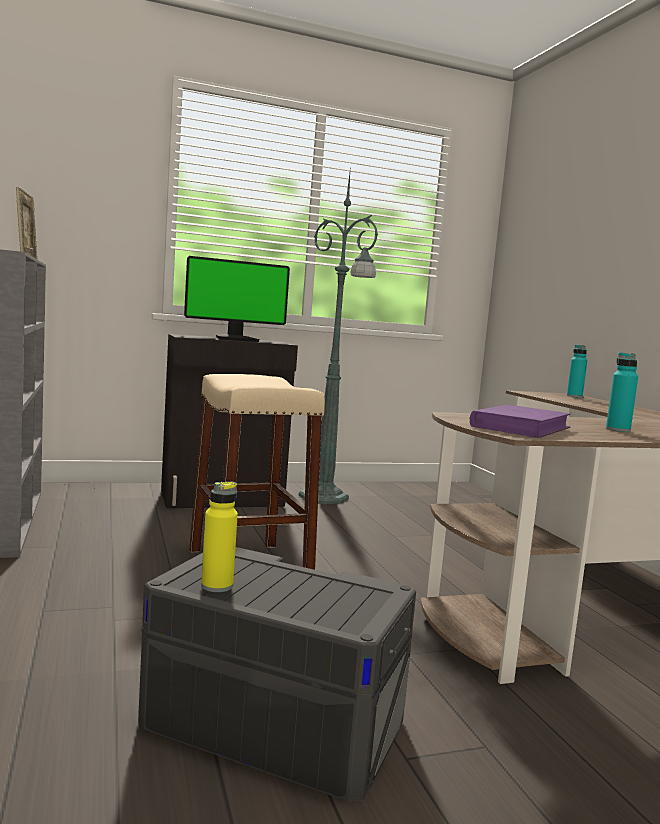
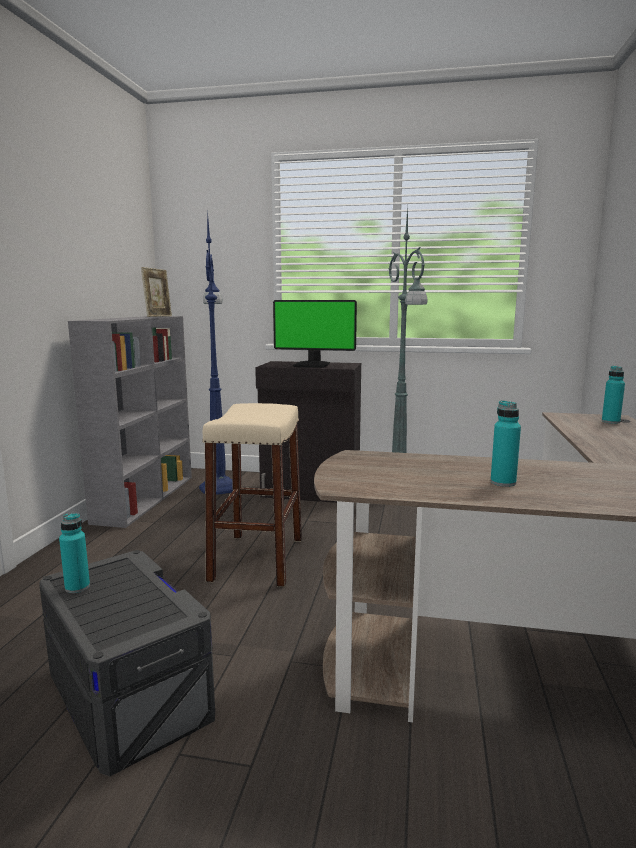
camera: 30 degrees right, 5 degrees up
yellow bottle [201,482,238,592] -> turquoise bottle [59,513,90,593]
purple book [470,405,570,438] -> none
none -> blue floor lamp [199,209,233,495]

